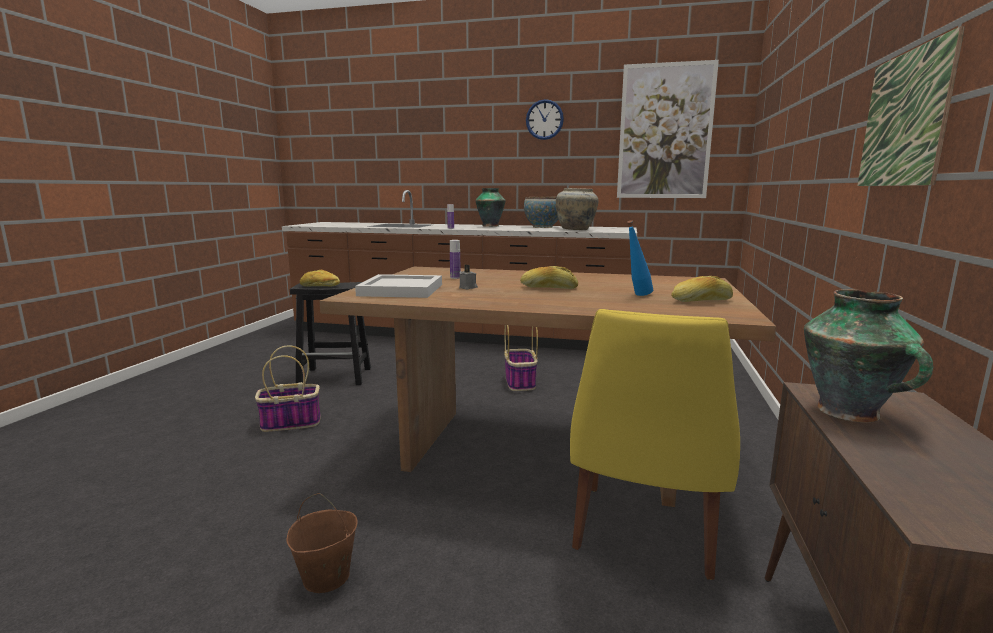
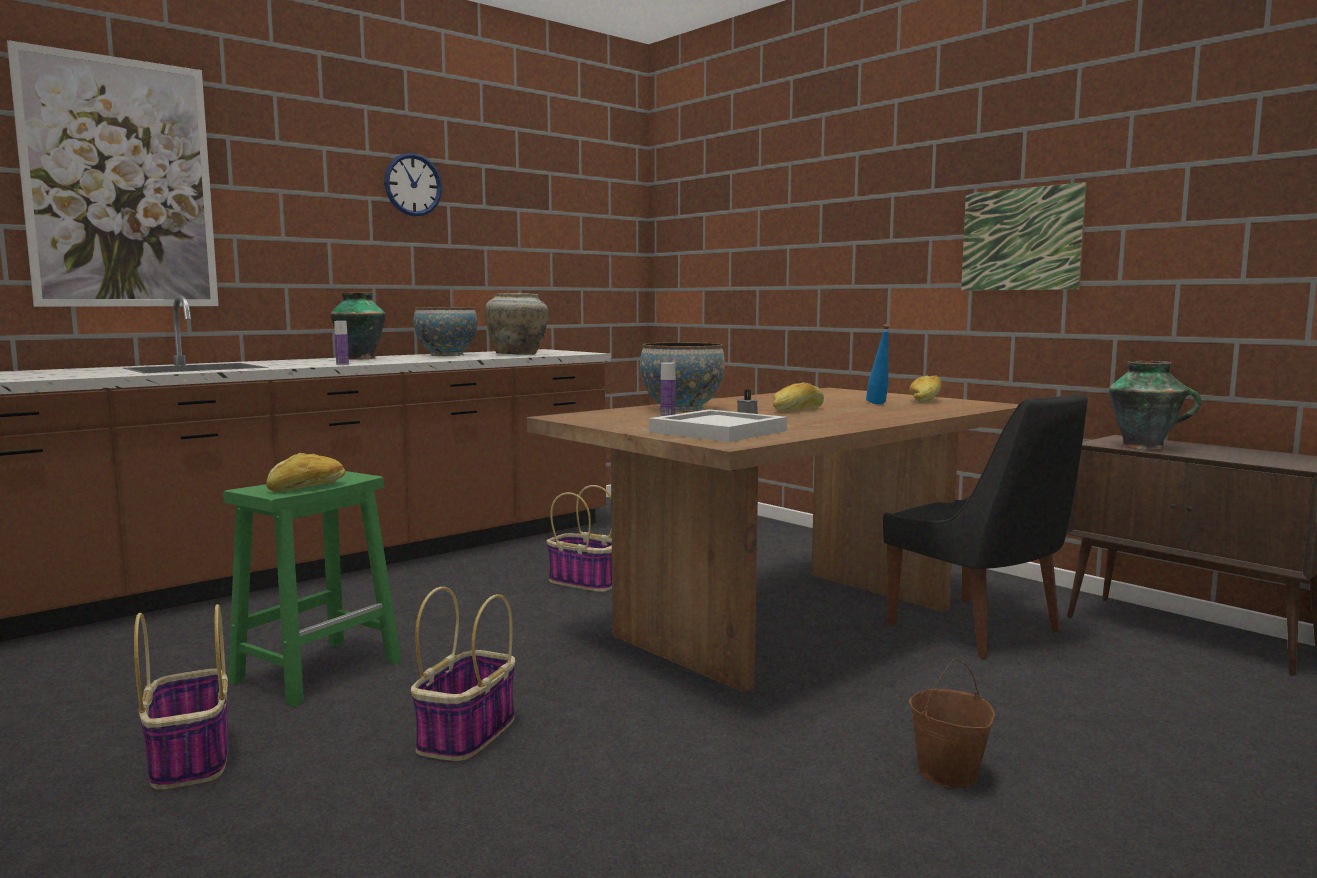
camera: 55 degrees left, 5 degrees down
black stool [290,282,371,385] -> green stool [224,471,402,707]
yellow chair [570,309,740,580] -> black chair [883,393,1088,659]
picture [617,60,719,198] -> picture moved to [7,40,219,307]
none -> basket [134,604,228,790]
none -> bowl [640,342,725,412]

